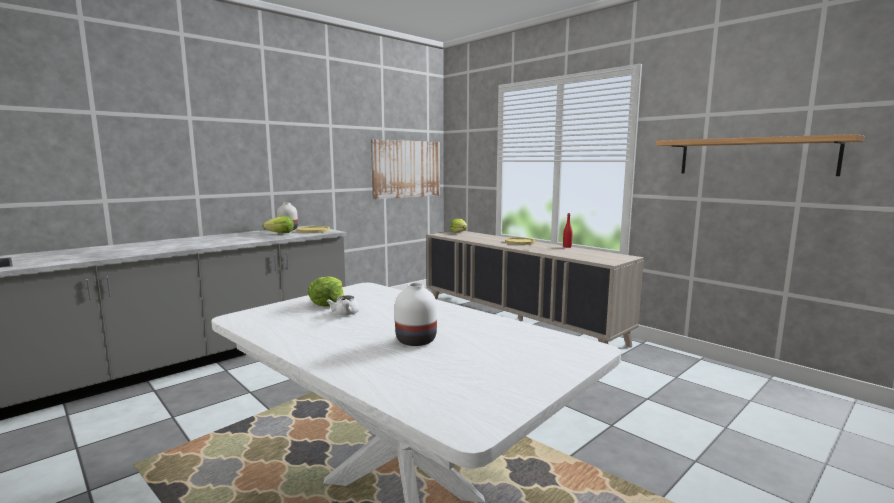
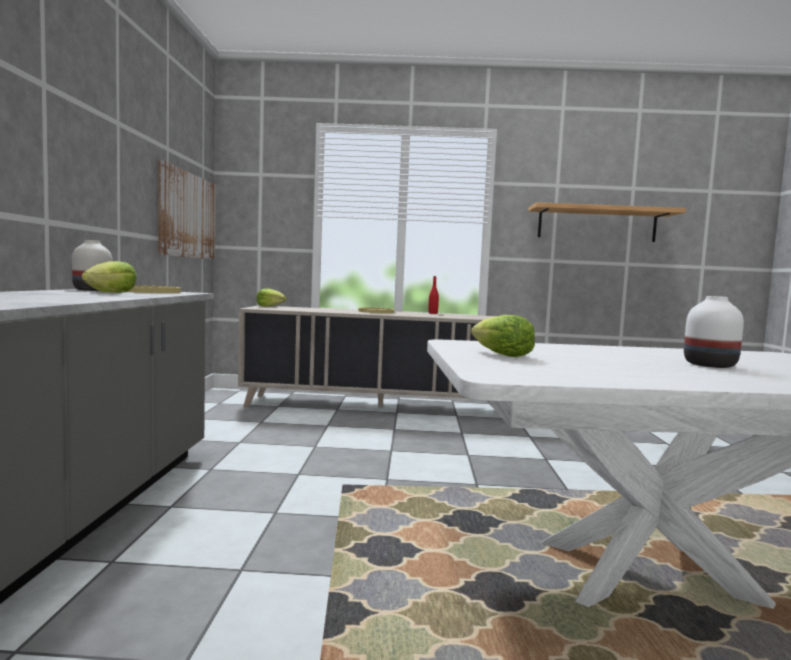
camera: 45 degrees left, 5 degrees down
white teapot [327,295,360,315] -> none

